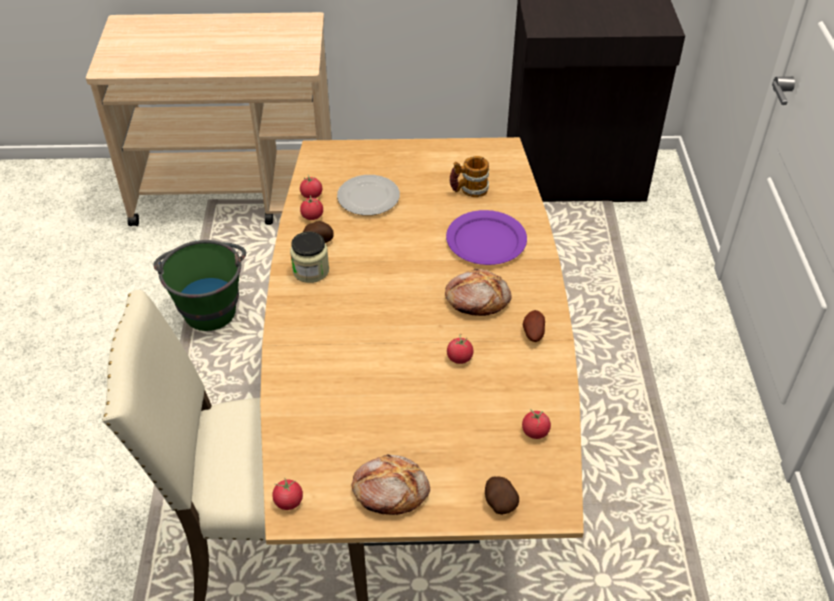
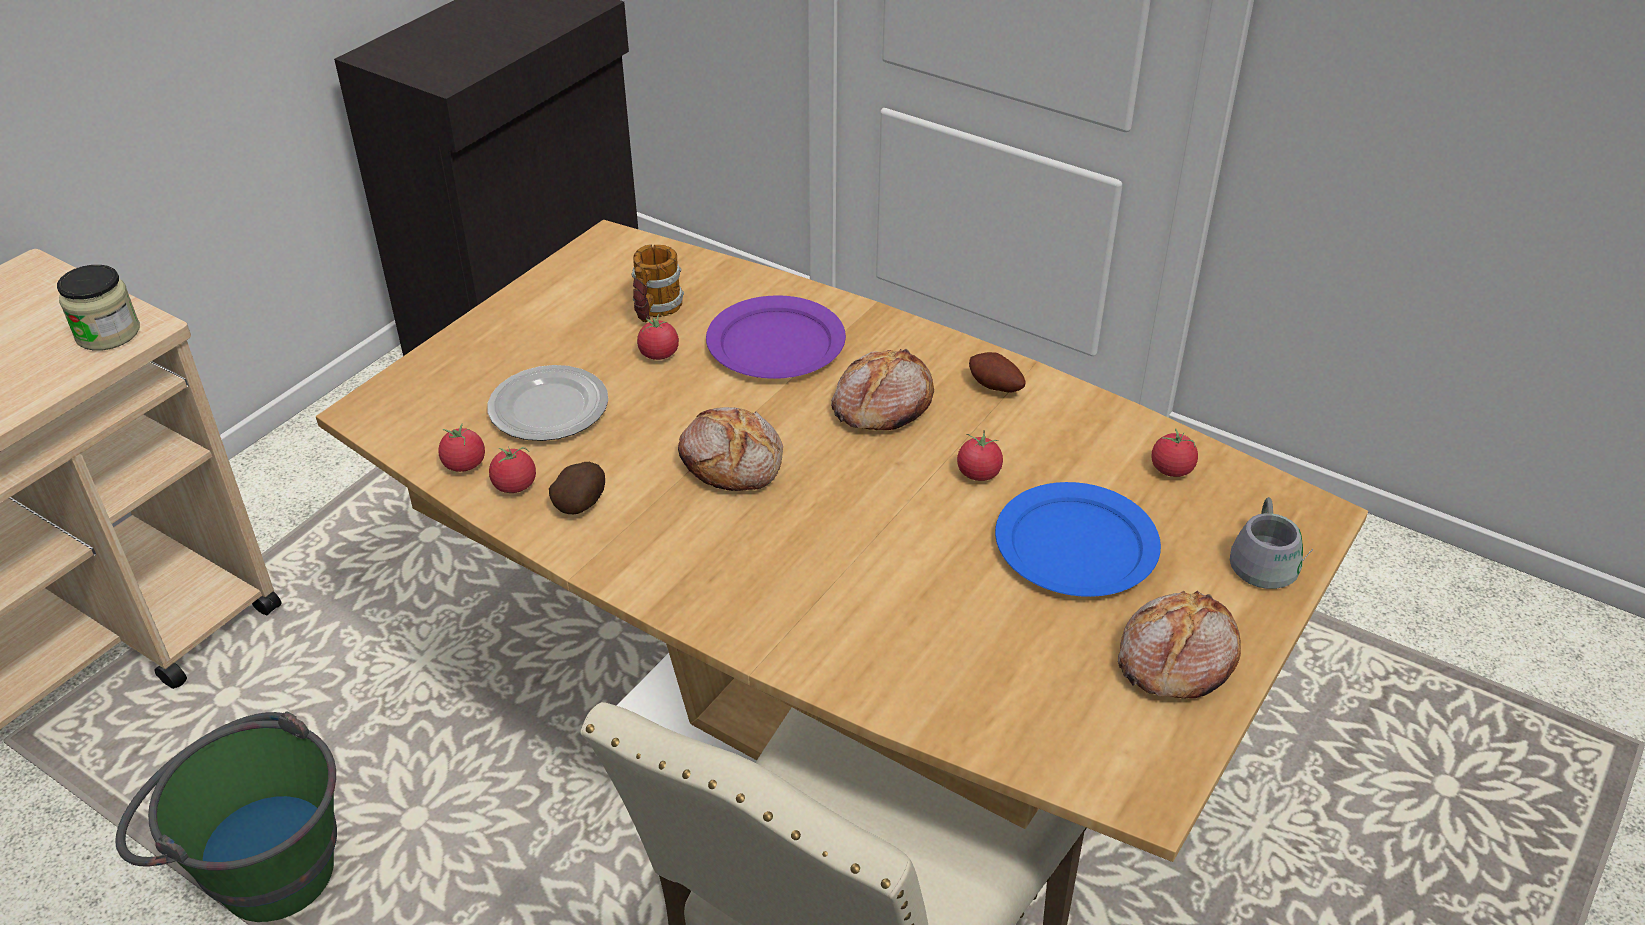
camera: 55 degrees left, 5 degrees down
tomato [272,478,303,510] -> tomato moved to [637,314,679,360]
jar [290,232,329,283] -> jar moved to [57,265,140,351]
potato [485,477,519,515] -> grey mug [1230,497,1313,589]
none -> bread [678,407,783,491]
none -> blue plate [995,482,1161,597]

